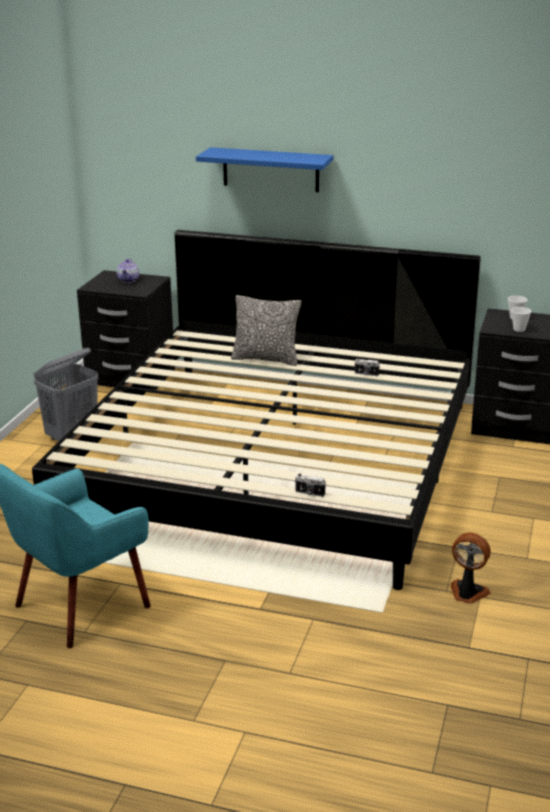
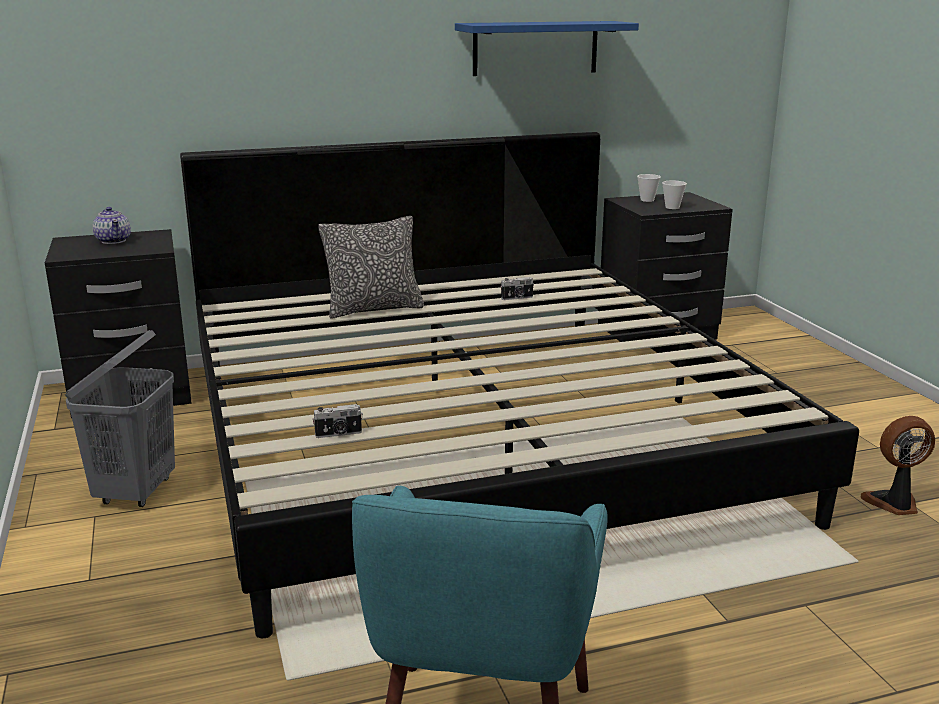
camera: 35 degrees left, 5 degrees down
blue shelf [196,147,333,192] -> blue shelf moved to [455,21,639,76]
camera [295,474,326,497] -> camera moved to [312,404,363,438]

